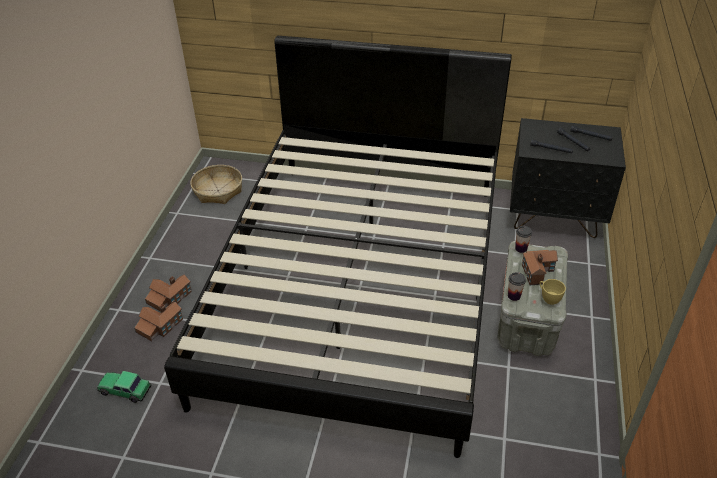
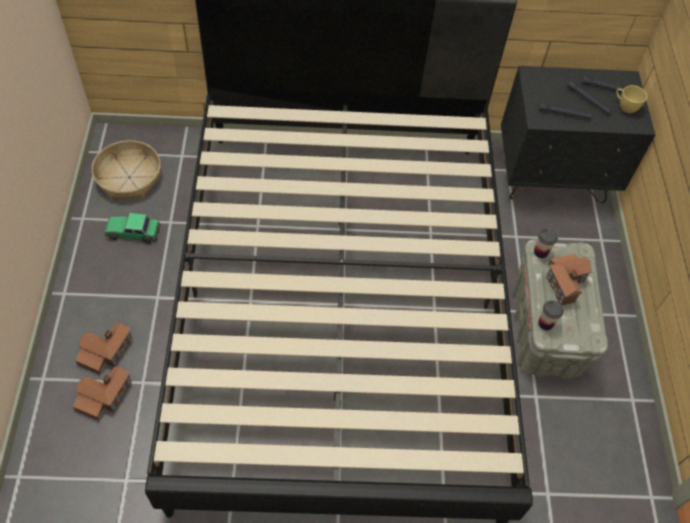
camera: 15 degrees left, 15 degrees up
toy car [97,371,151,403] -> toy car moved to [105,213,161,243]
yellow cup [539,279,566,305] -> yellow cup moved to [616,85,647,113]

